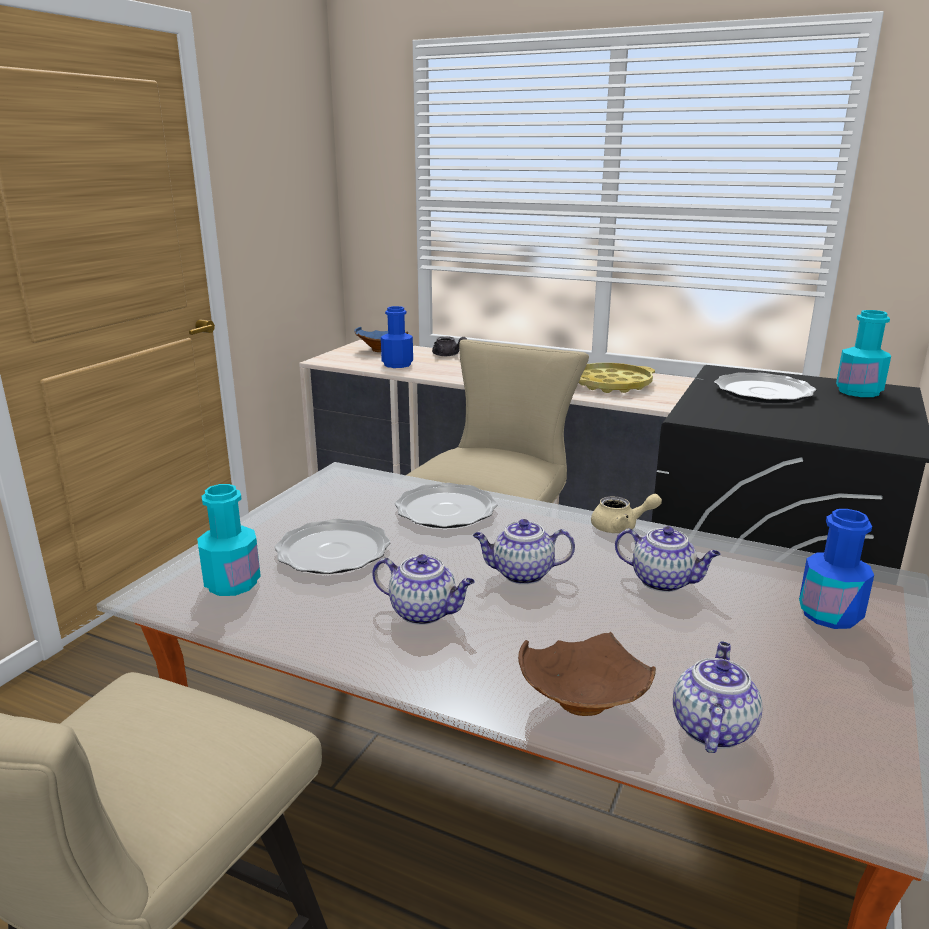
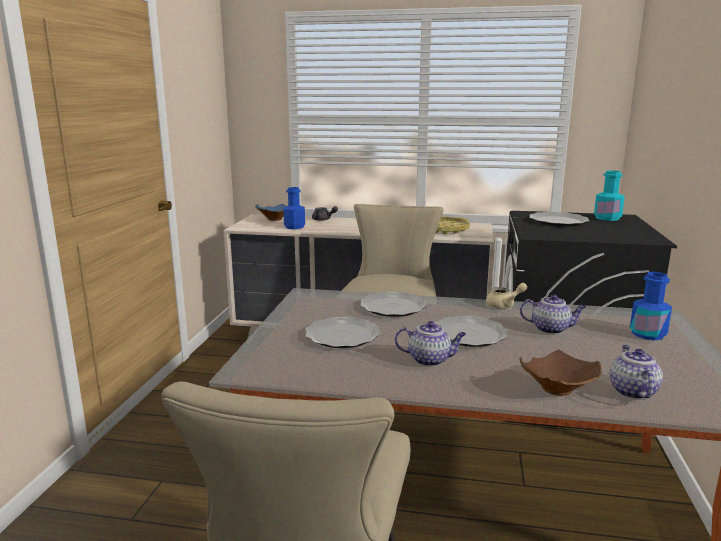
camera: 15 degrees left, 5 degrees down
turquoise bottle [197,484,261,596] -> none
teapot [473,519,575,585] -> plate [434,315,508,347]

